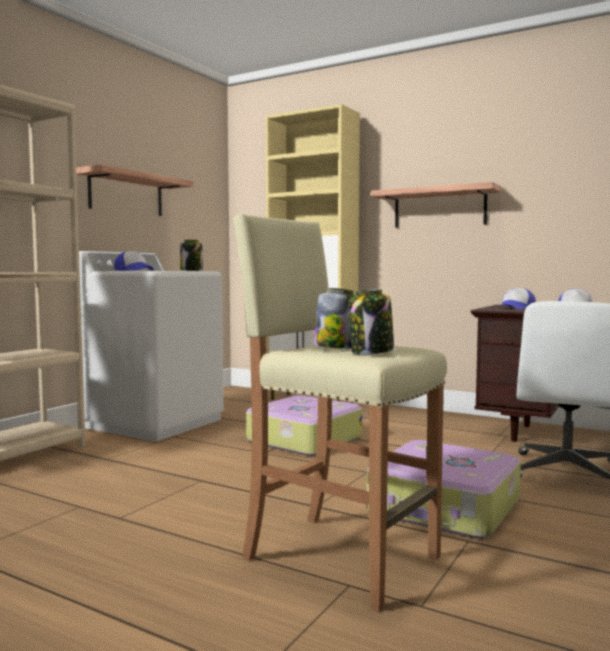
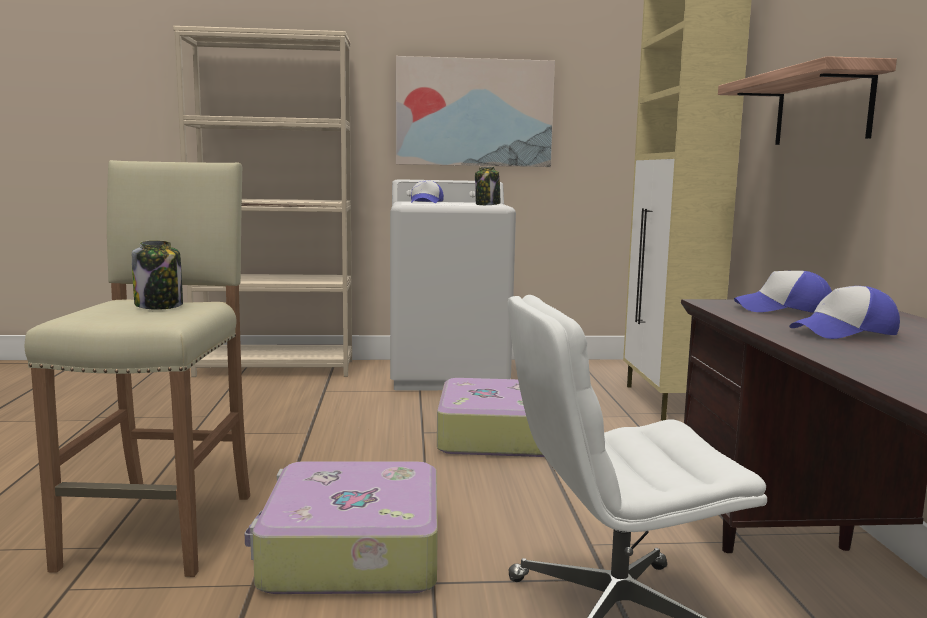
camera: 55 degrees right, 5 degrees up
shelf [76,164,193,216] -> picture [396,56,555,167]
jar [348,289,394,354] -> none

